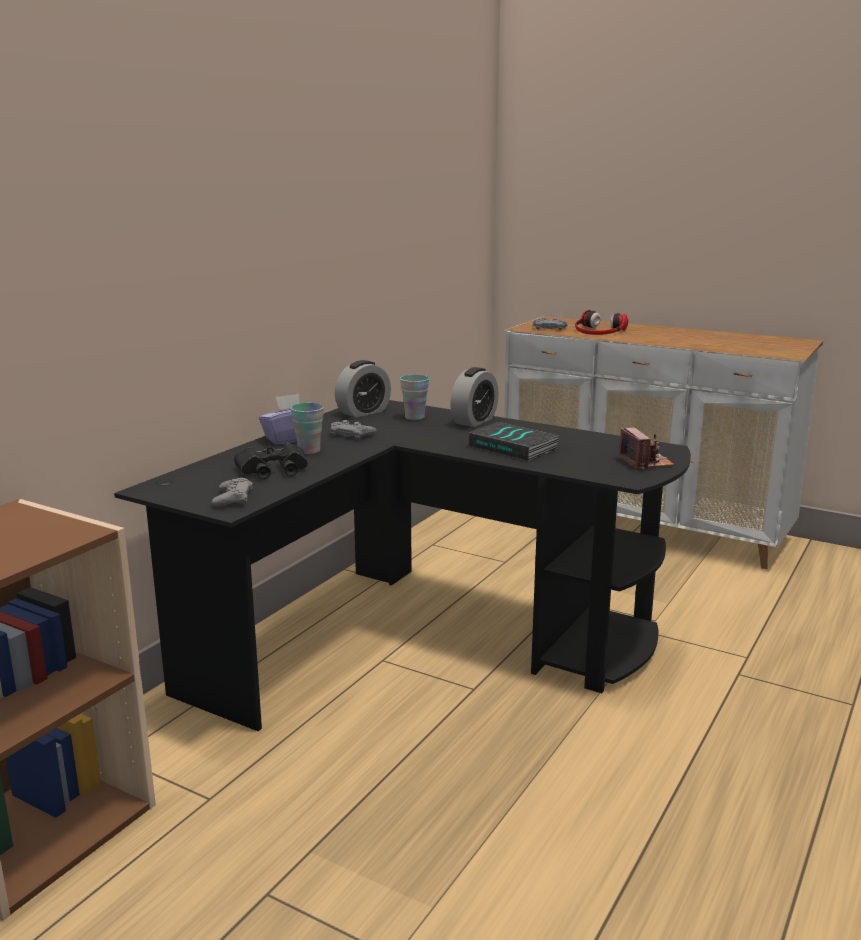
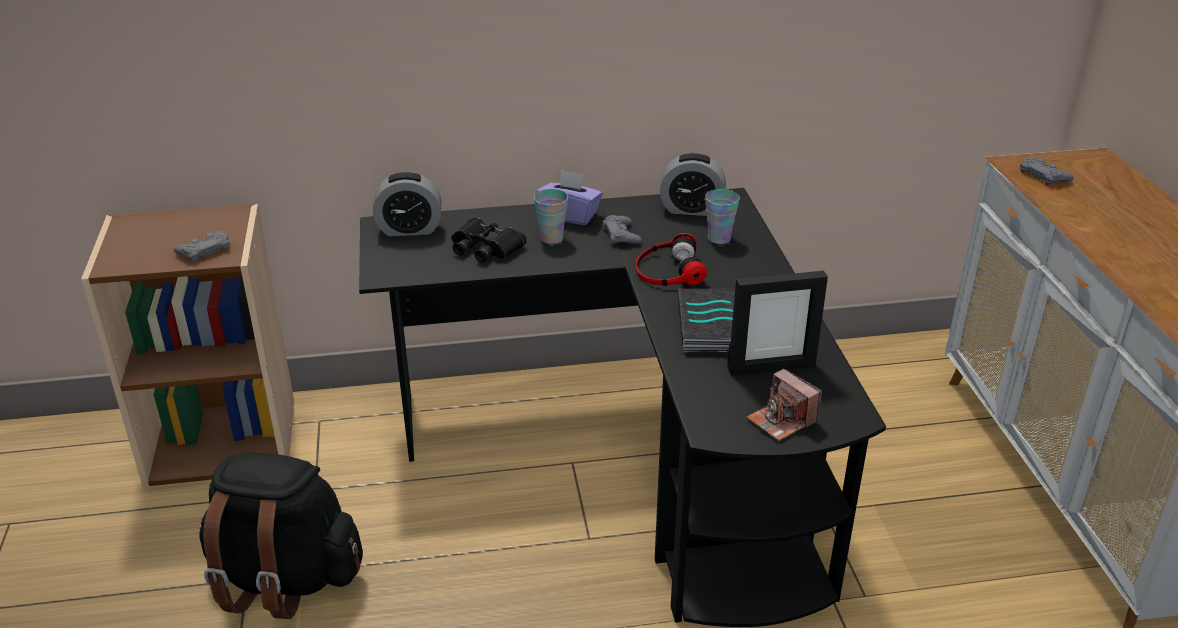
camera: 50 degrees right, 15 degrees up
grey game controller [211,478,253,507] -> grey game controller moved to [174,231,230,262]
alarm clock [450,367,499,427] -> alarm clock moved to [373,172,441,236]
headphones [575,310,628,335] -> headphones moved to [635,233,707,286]
camera [619,427,674,469] -> camera turned 105 degrees clockwise [746,369,822,441]
none -> black backpack [199,453,363,619]
none -> picture frame [727,271,828,376]

